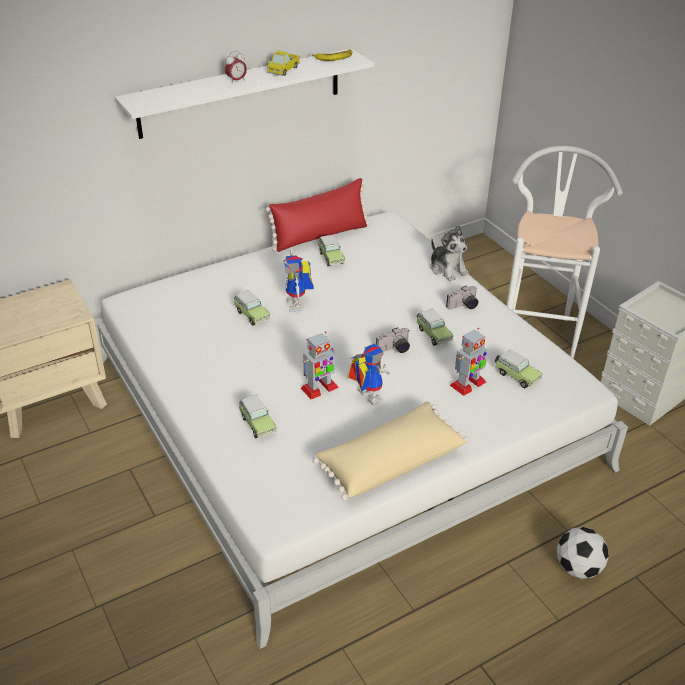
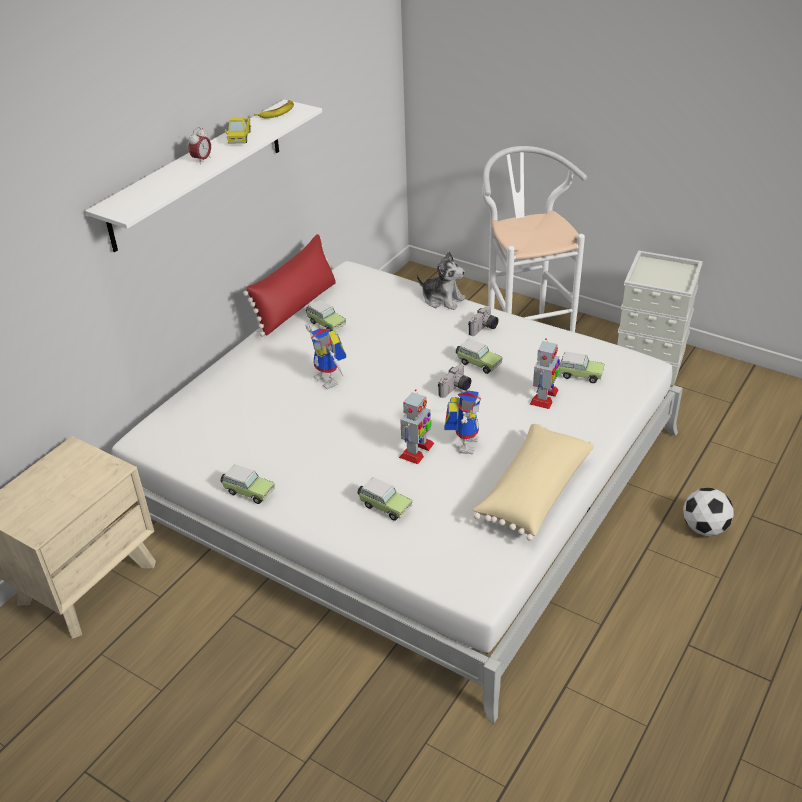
camera: 25 degrees left, 0 degrees up
toy car [234,290,270,326] -> toy car moved to [220,464,275,504]
toy robot [348,343,391,406] -> toy robot turned 75 degrees clockwise [444,390,481,455]

